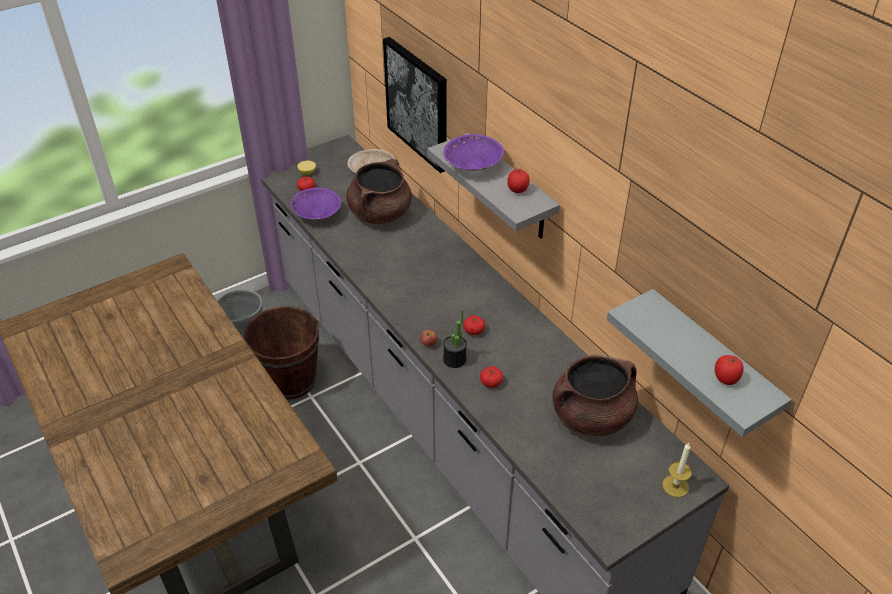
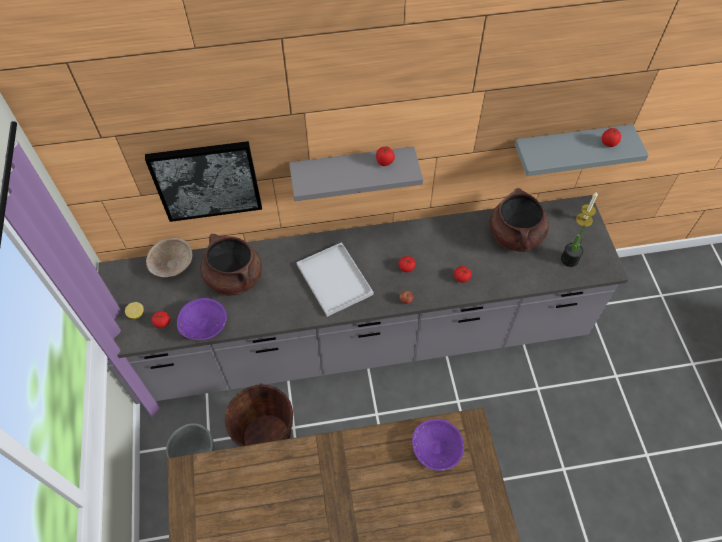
camera: 65 degrees left, 15 degrees up
purple bowl [443,134,504,171] -> purple bowl moved to [412,419,464,471]
potted plant [443,309,467,368] -> potted plant moved to [561,225,585,267]
none -> white tray [297,242,374,317]

